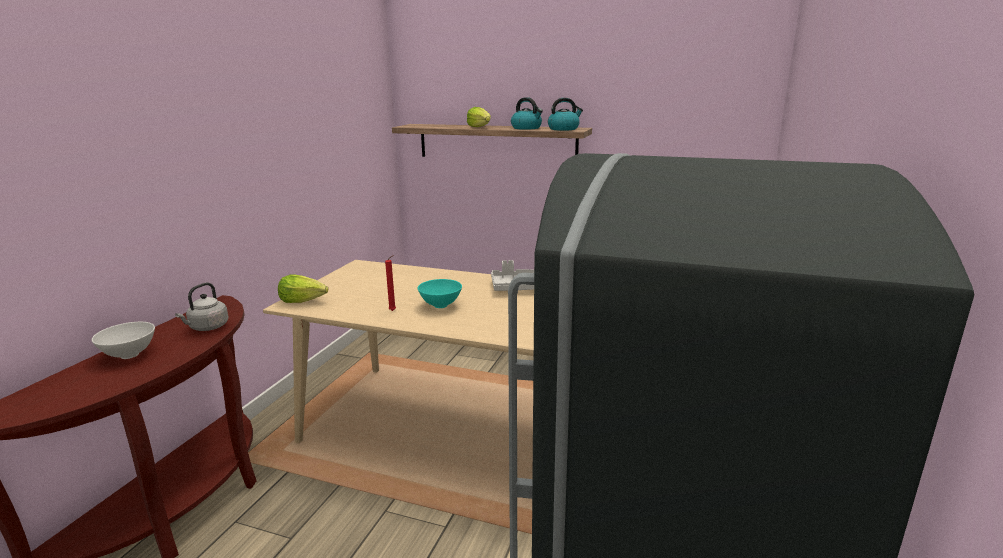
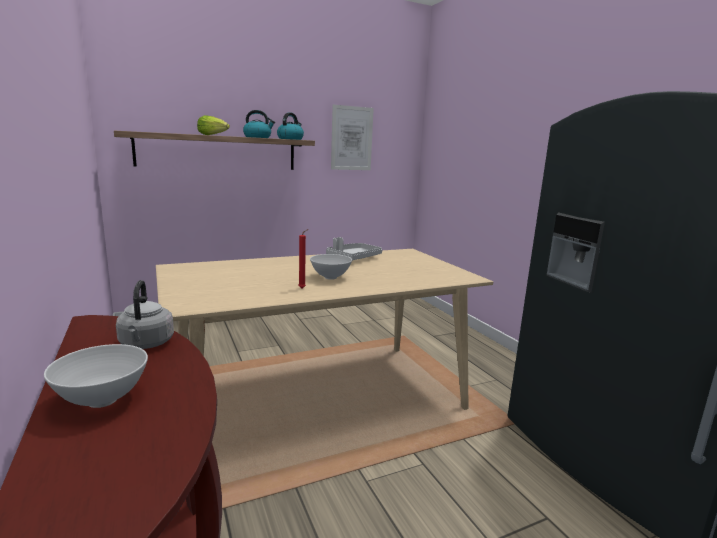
camera: 45 degrees left, 5 degrees down
lettuce [278,274,328,303] -> none
turquoise bowl [418,279,462,308] -> white bowl [310,254,352,280]
none -> picture [331,105,374,170]

